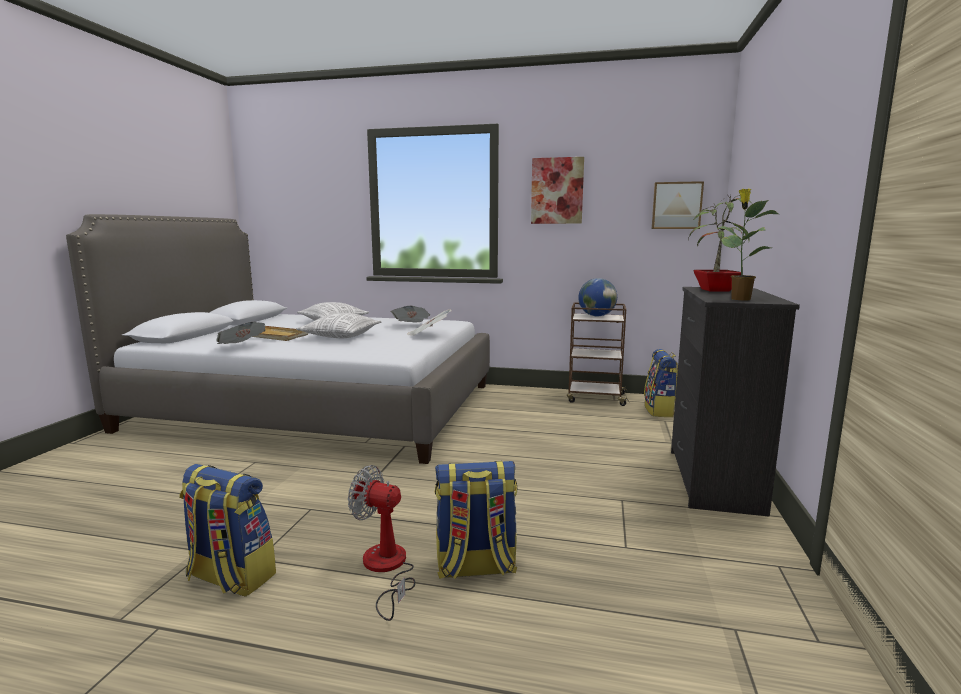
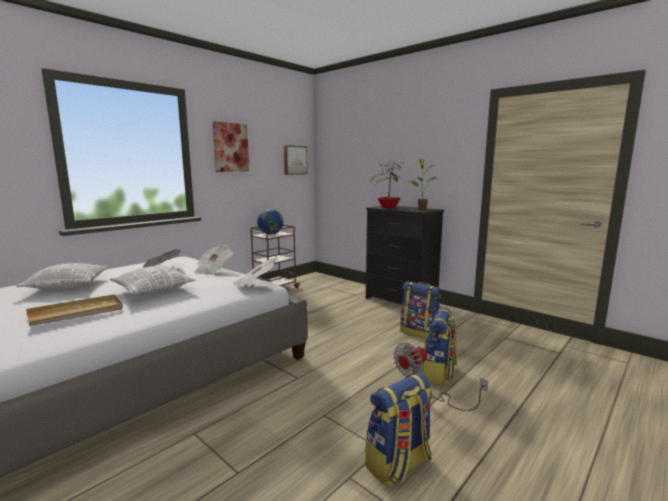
camera: 60 degrees left, 0 degrees up
newspaper [216,322,266,344] -> newspaper moved to [233,258,278,288]
backpack [644,349,678,417] -> backpack moved to [400,281,441,339]

